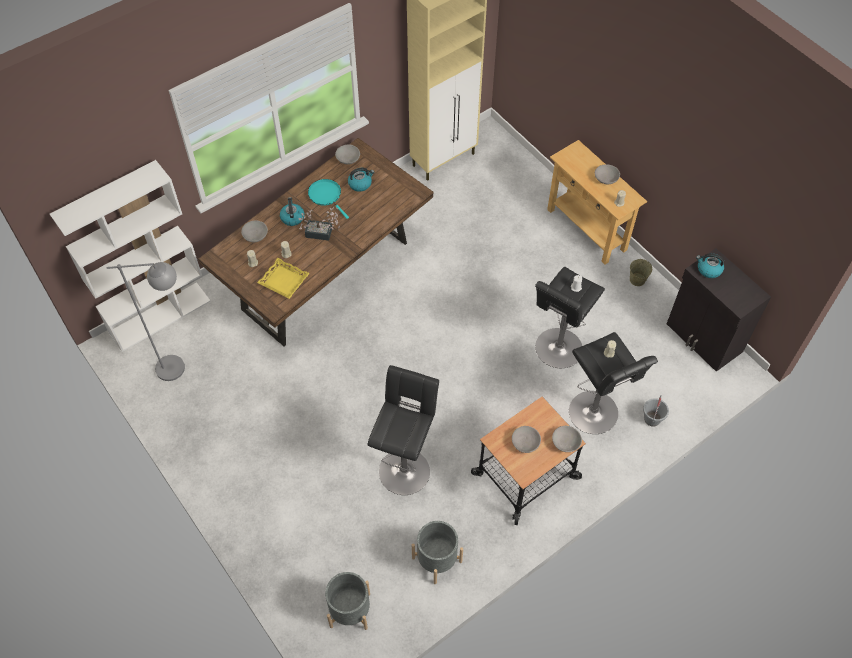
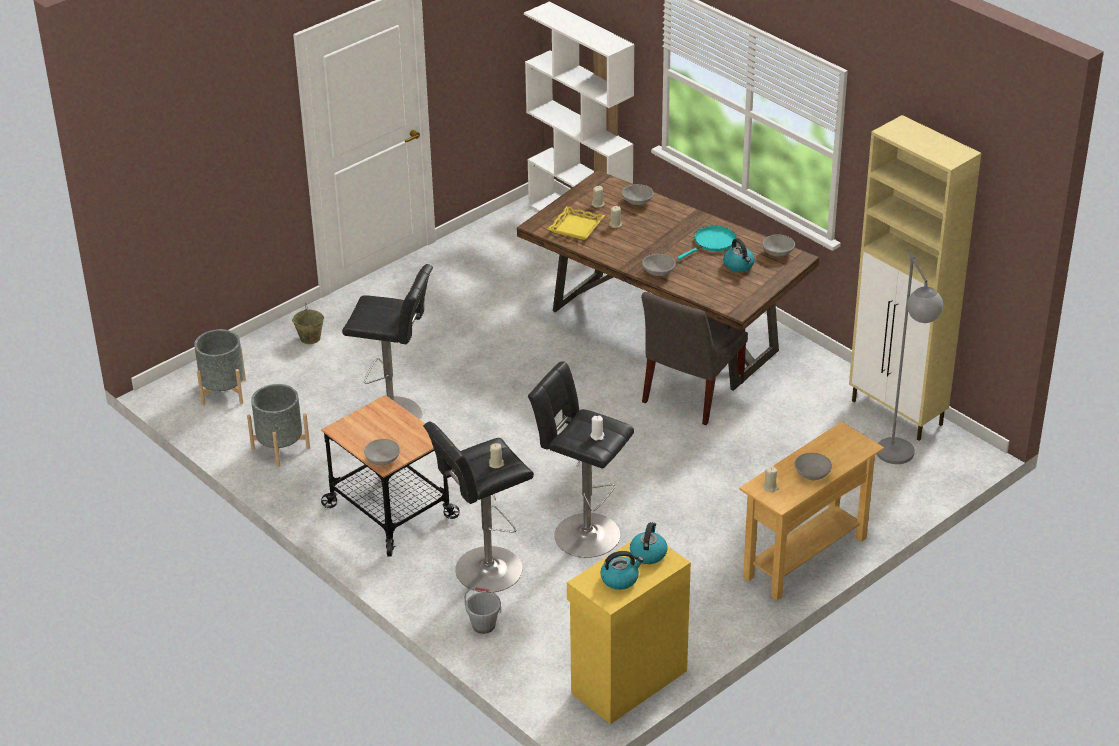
camera: 85 degrees right, 20 degrees down
grey floor lamp [106,262,185,381] -> grey floor lamp moved to [877,250,943,464]
kettle [280,197,304,226] -> kettle moved to [600,551,644,590]
potted plant [299,207,340,241] -> none
grey bowl [512,426,541,453] -> grey bowl moved to [642,254,676,276]
beige bucket [630,259,652,286] -> beige bucket moved to [292,303,324,344]
black cabinet [667,248,771,372] -> yellow cabinet [567,541,691,724]
none -> grey chair [641,292,748,425]

